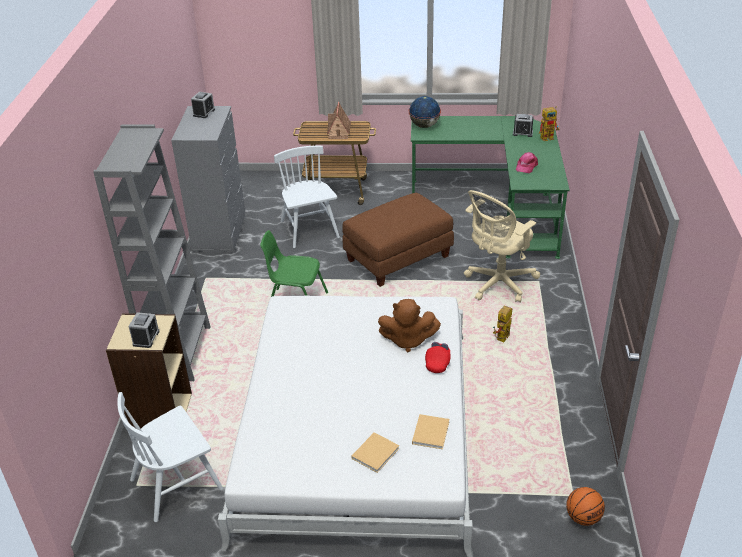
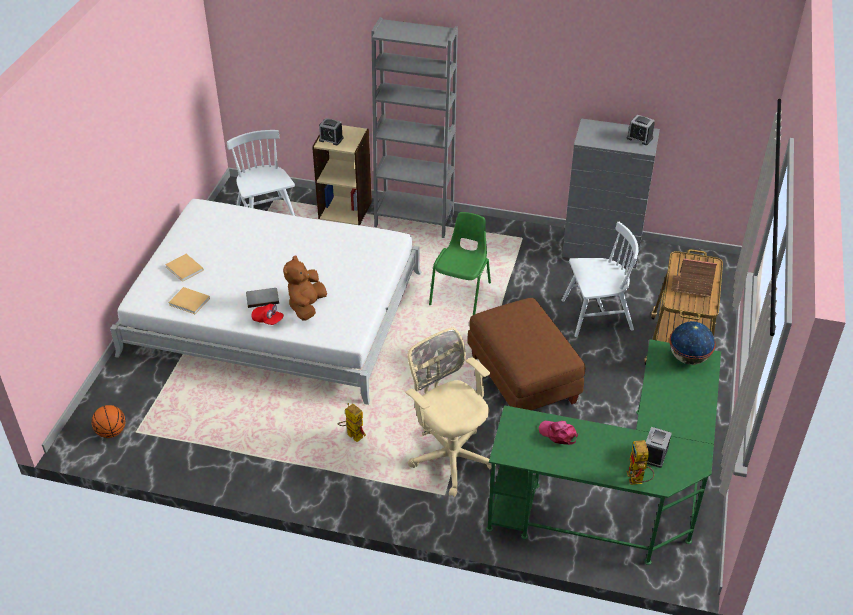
camera: 100 degrees right, 5 degrees up
none -> grey book [246,288,279,308]

